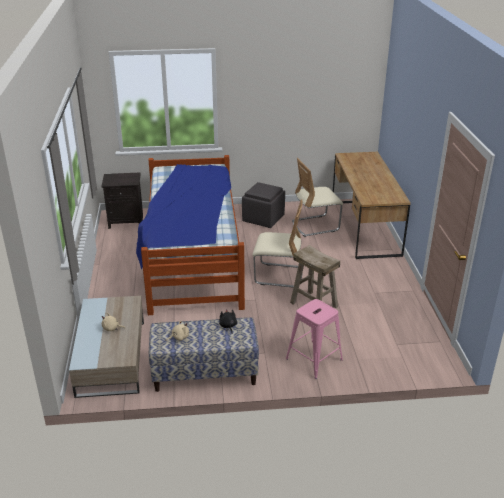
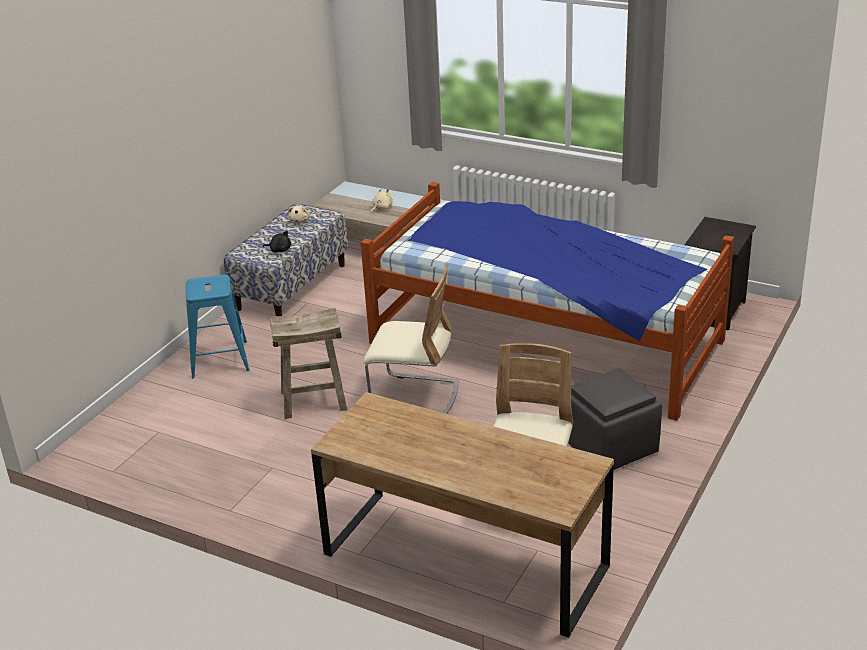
camera: 125 degrees right, 0 degrees up
beige chair [252,199,303,288] -> beige chair turned 120 degrees counterclockwise [363,264,458,414]
pink stool [286,299,343,379] -> blue stool [186,275,250,378]

